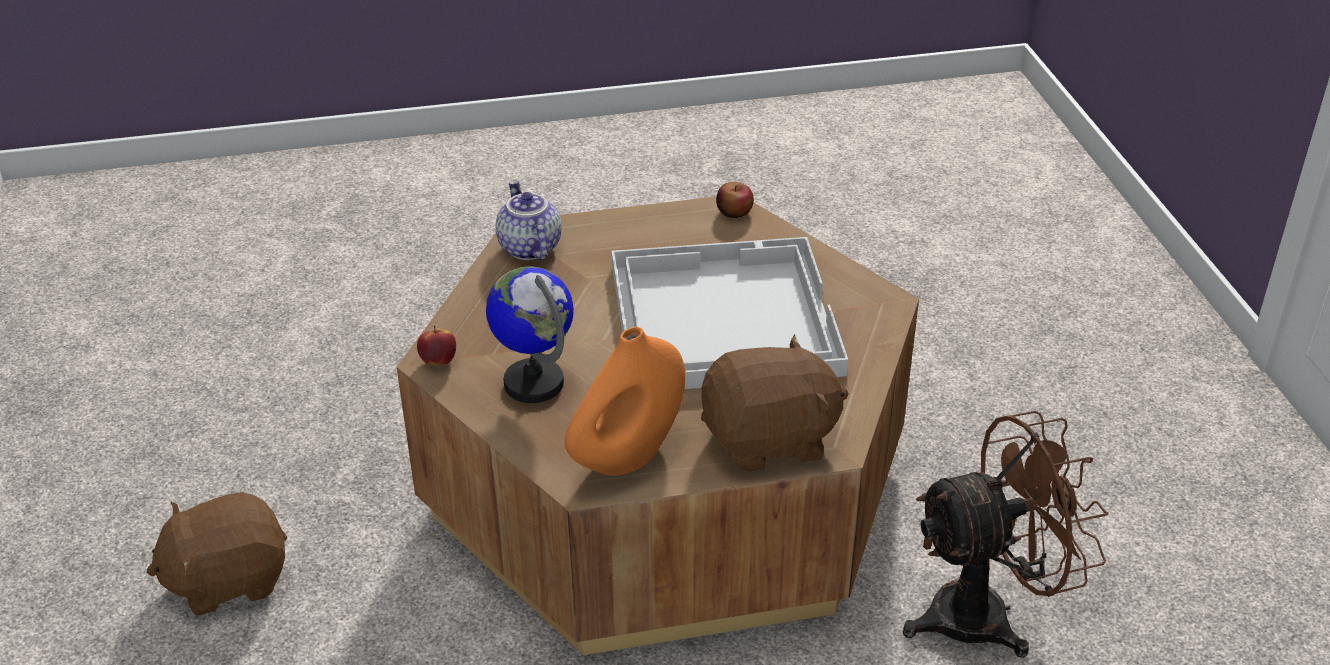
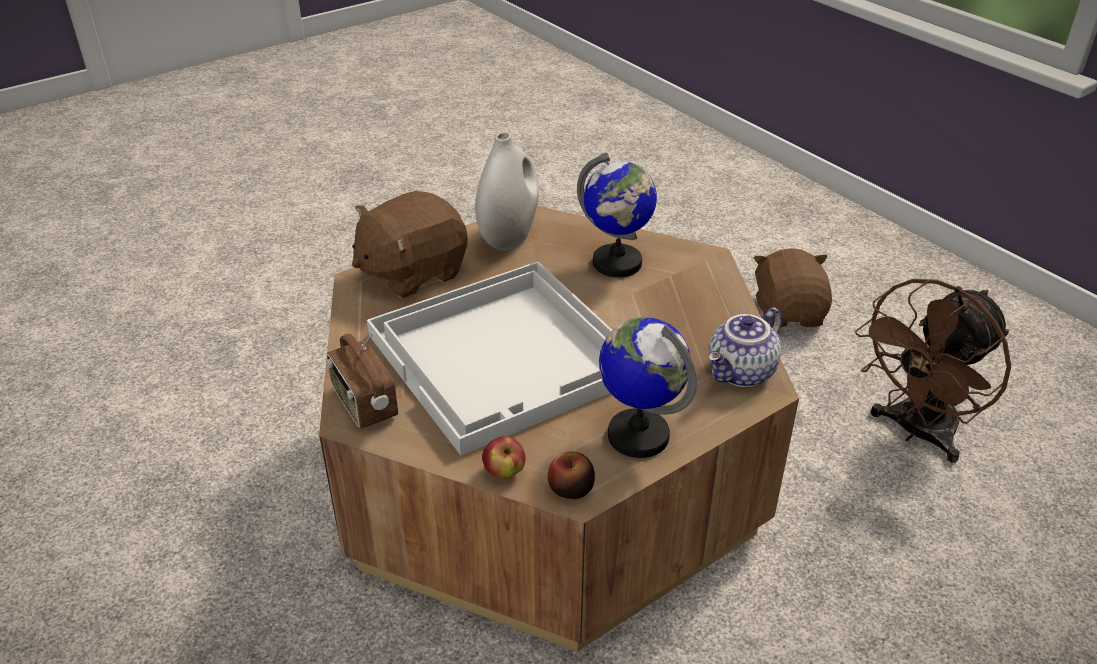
camera: 155 degrees right, 0 degrees up
brown plush toy [147,492,287,616] -> brown plush toy turned 45 degrees counterclockwise [754,248,832,327]
apple [417,326,456,365] -> apple moved to [482,436,526,479]
teapot [496,180,562,260] -> teapot turned 90 degrees clockwise [709,307,782,387]
orange vase [565,327,685,476] -> white vase [475,132,539,250]
brown fan [903,411,1109,658] -> brown fan moved to [855,279,1011,463]
none -> radio [327,332,398,429]
none -> globe [599,317,697,458]

